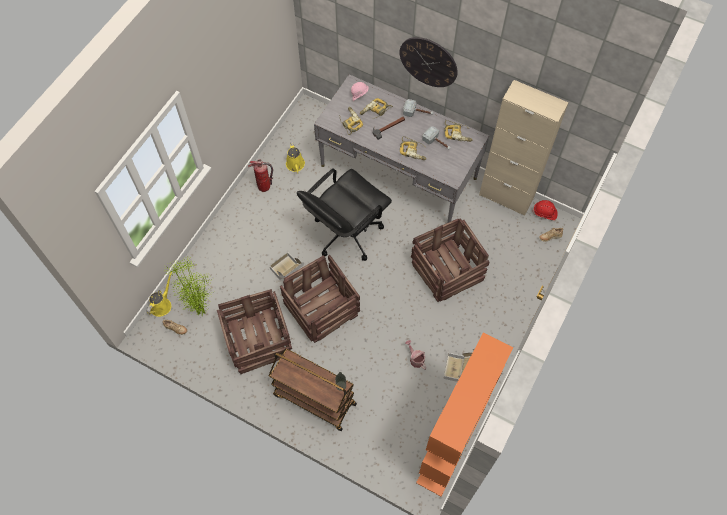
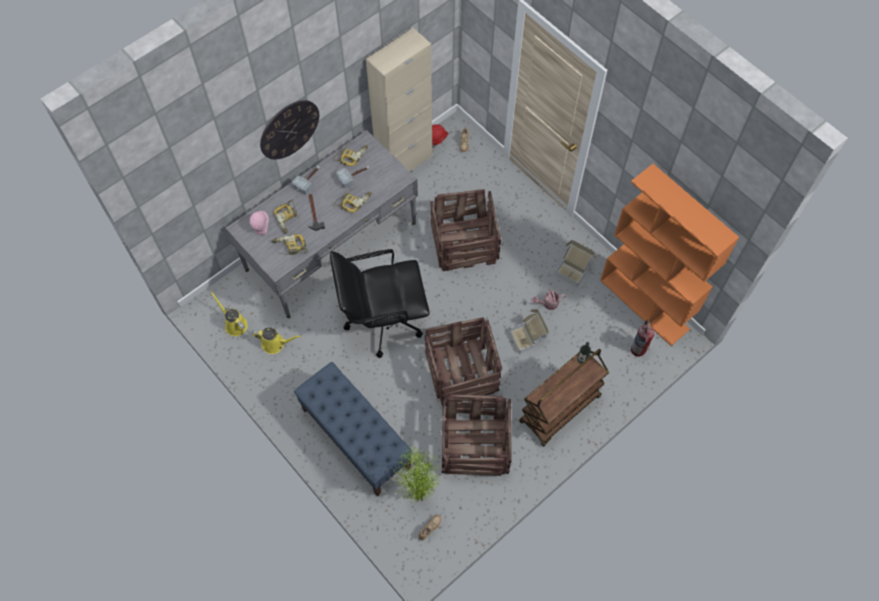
camera: 70 degrees left, 0 degrees up
yellow watering can [147,272,172,317] -> yellow watering can moved to [210,291,248,336]
fire extinguisher [248,159,273,192] -> fire extinguisher moved to [631,320,654,357]
cardboard box [270,252,304,280] -> cardboard box moved to [509,309,549,354]
black office chair [297,168,392,261] -> black office chair turned 105 degrees clockwise [330,249,429,358]
none -> blue bench [294,362,413,497]

